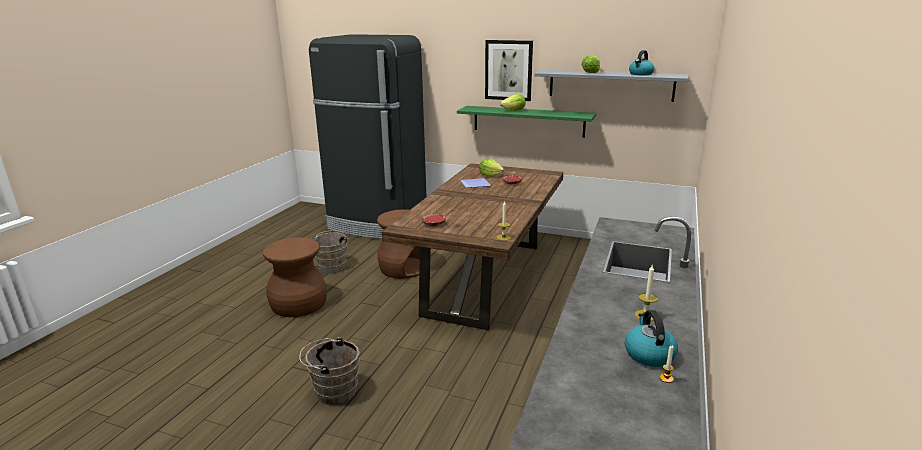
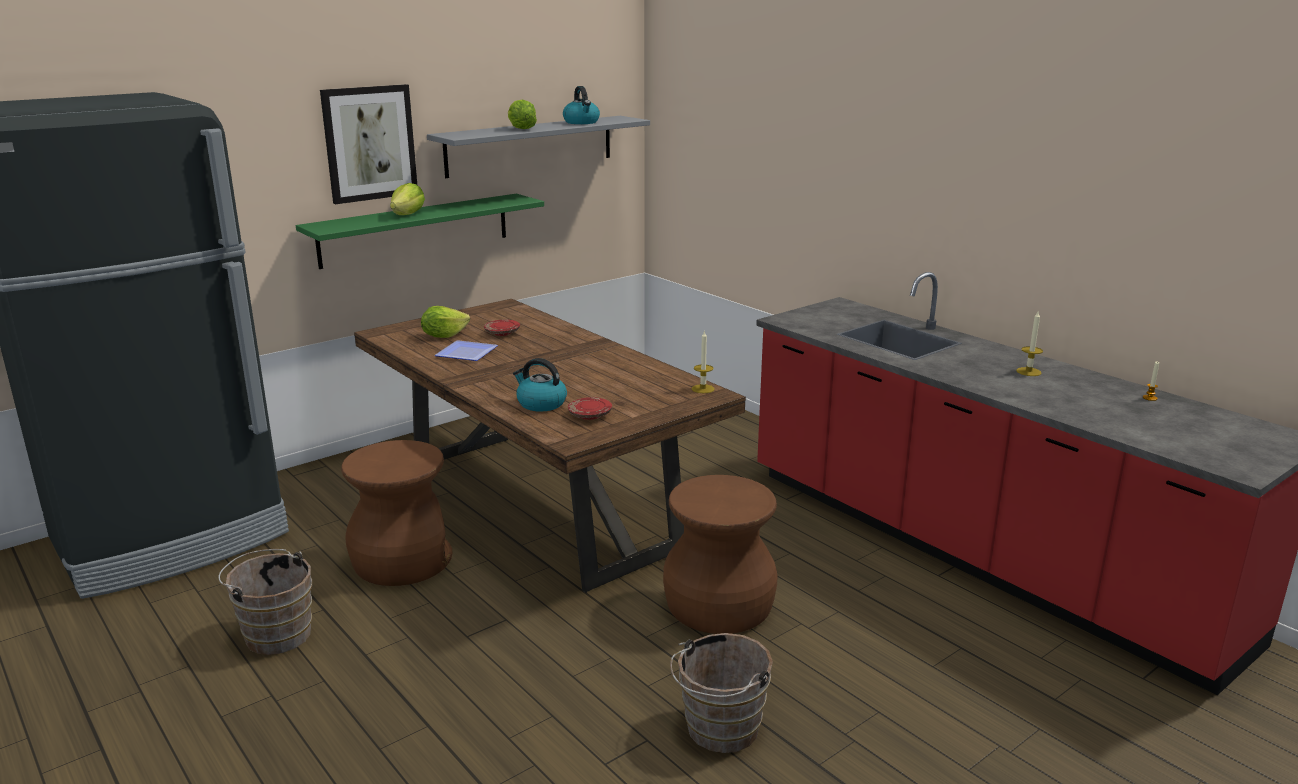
camera: 60 degrees left, 0 degrees up
brown stool [263,237,326,317] -> brown stool moved to [663,475,777,634]
kettle [625,310,678,367] -> kettle moved to [513,358,567,412]

